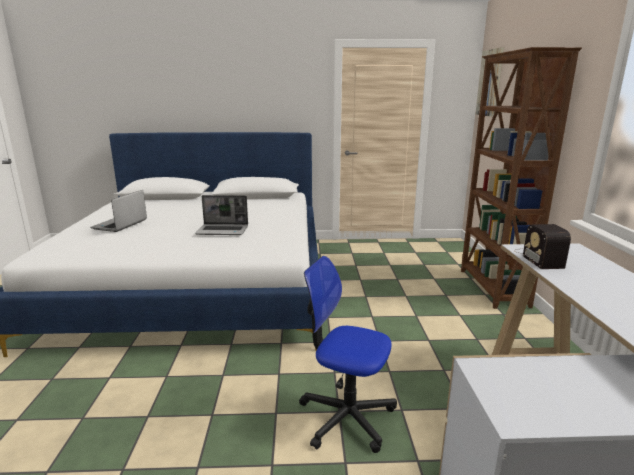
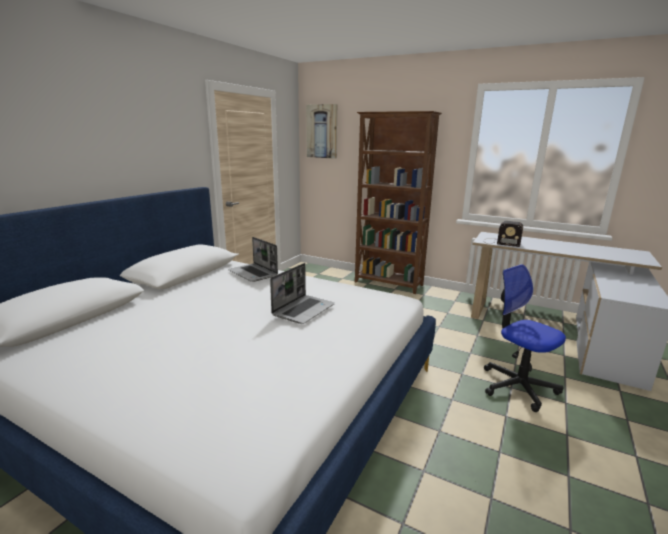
camera: 60 degrees left, 0 degrees up
laptop [90,190,147,232] -> laptop moved to [228,237,278,282]
office chair [299,256,397,453] -> office chair turned 90 degrees clockwise [484,264,566,412]

